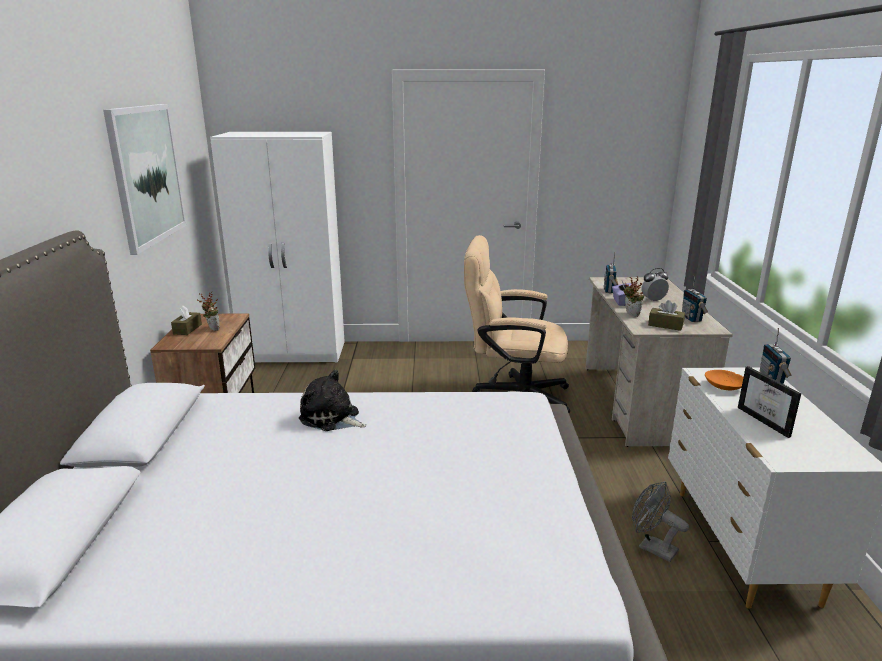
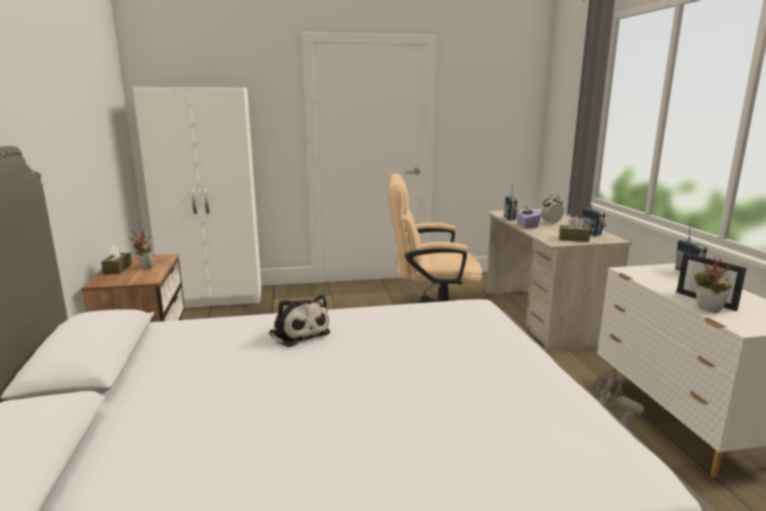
camera: 10 degrees left, 5 degrees down
picture [103,104,187,255] -> none
plush toy [299,370,367,431] -> plush toy turned 150 degrees counterclockwise [269,295,330,347]
potted plant [623,276,644,317] -> potted plant moved to [694,257,731,312]
orange bowl [705,370,744,390] -> none

